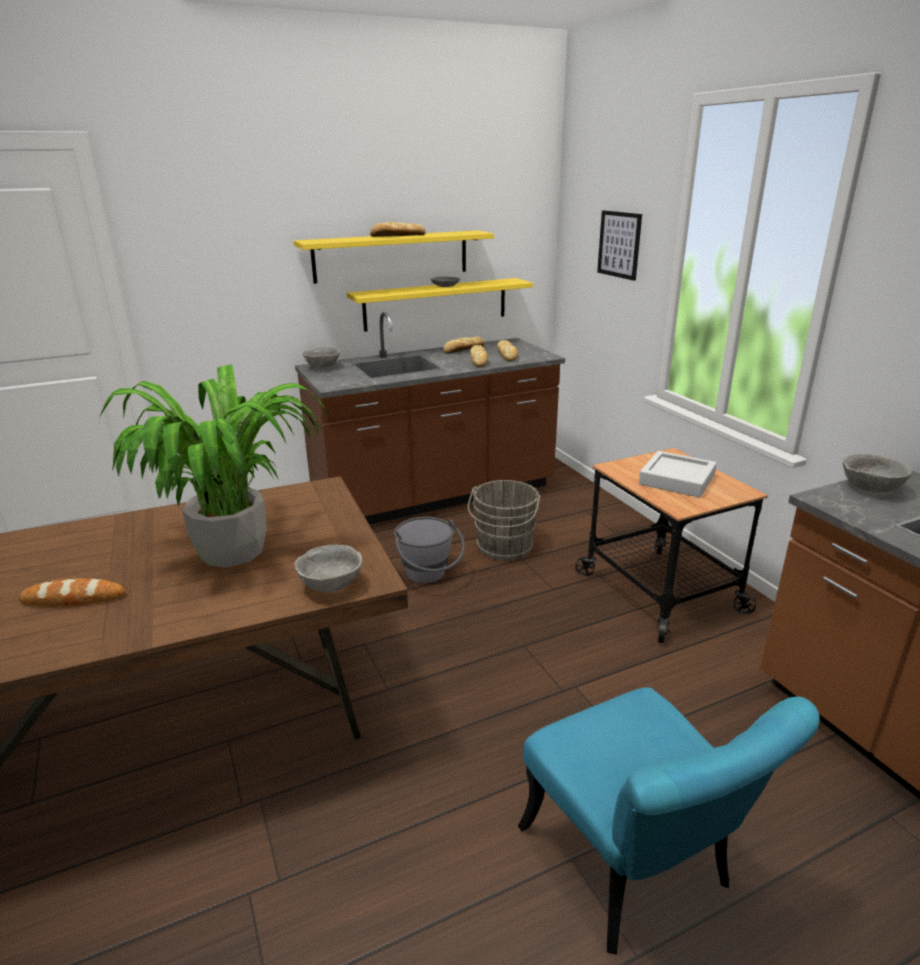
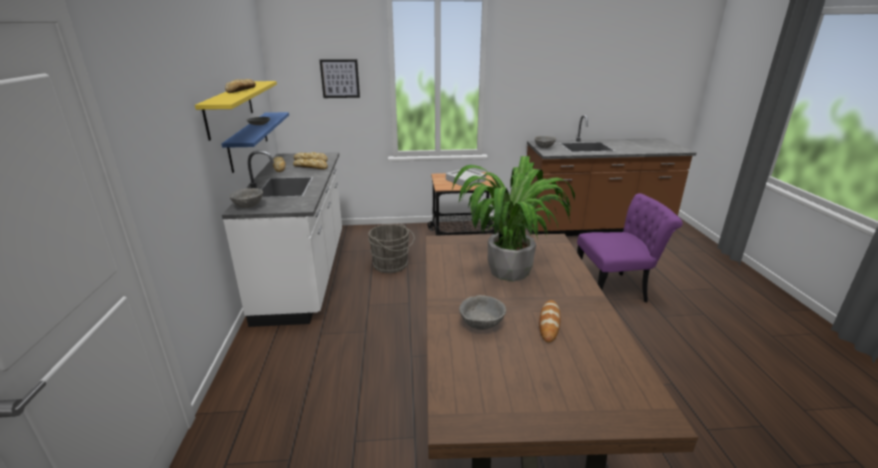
camera: 70 degrees left, 0 degrees up
brown counter [295,312,565,525] -> white counter [222,151,342,327]
grey bowl [295,545,362,593] -> grey bowl moved to [459,295,506,330]
yellow shelf [347,278,533,332] -> blue shelf [221,112,289,173]
grey bucket [394,517,465,584] -> none
turquoise chair [518,687,820,955] -> purple chair [577,193,683,302]

